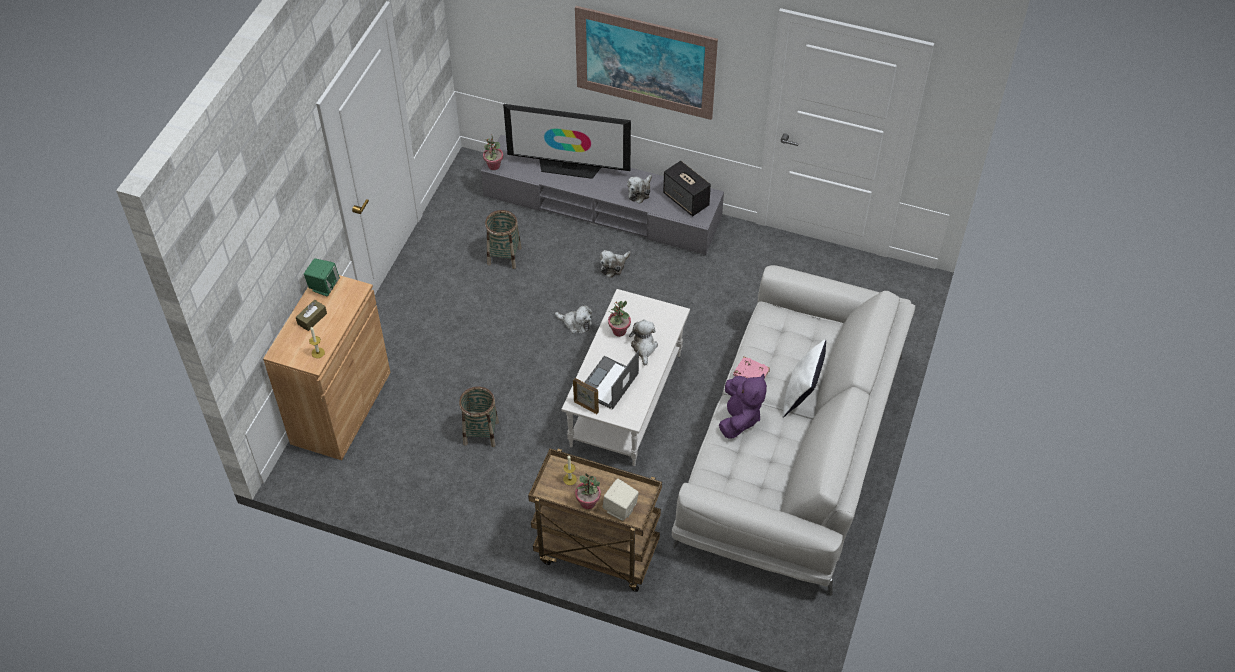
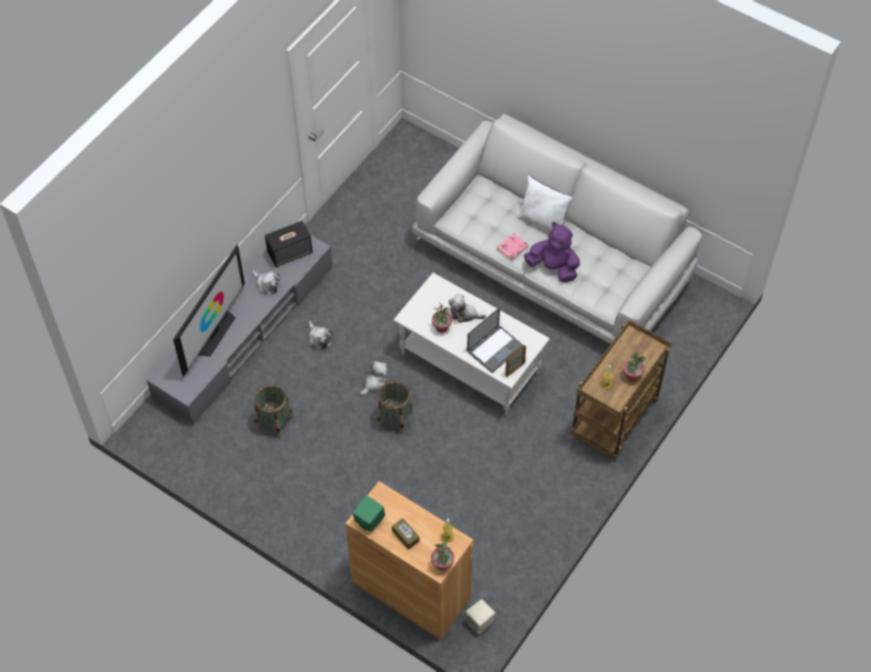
camera: 75 degrees left, 5 degrees up
basket [459,386,499,447] -> basket moved to [377,381,413,435]
potted plant [483,134,503,170] -> potted plant moved to [431,541,454,571]
picture [575,6,718,120] -> none
laptop [584,350,639,410] -> laptop turned 90 degrees counterclockwise [467,307,523,373]
beige speaker [603,479,639,521] -> beige speaker moved to [464,599,495,634]

